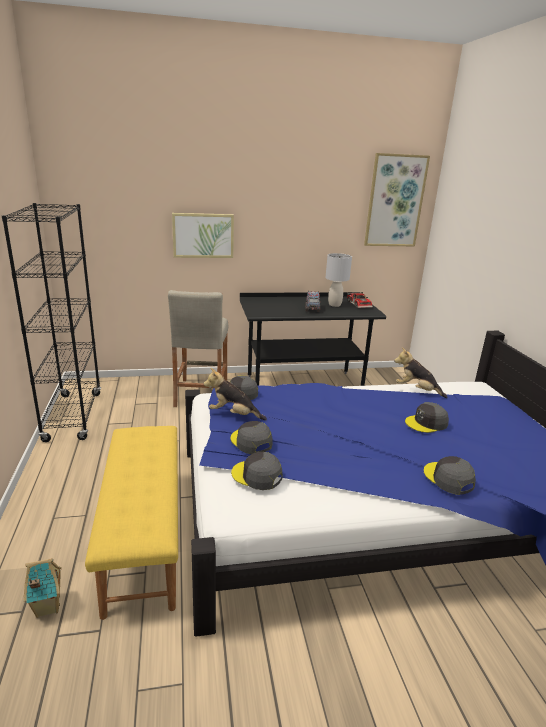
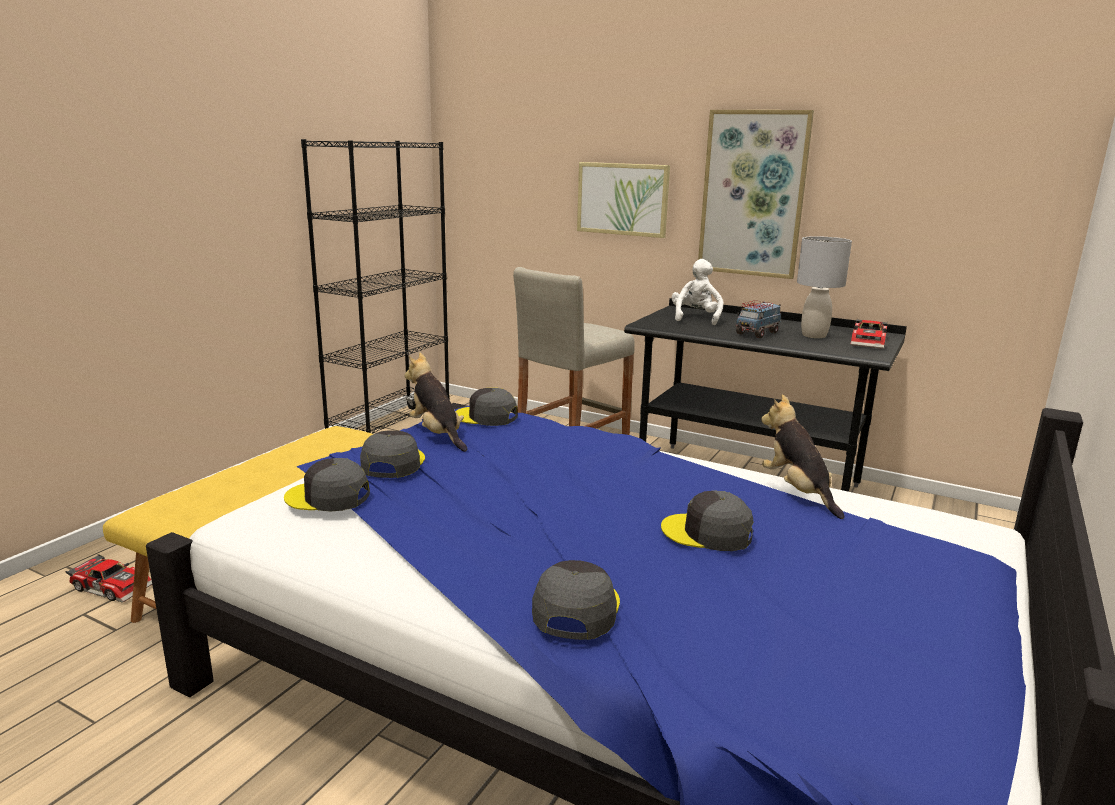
camera: 40 degrees right, 5 degrees down
toy house [24,558,62,618] -> toy car [66,554,152,603]
grey cap [231,452,282,490] -> grey cap turned 60 degrees counterclockwise [284,458,370,511]
picture [364,153,430,246] -> picture moved to [698,110,814,279]
none -> white plush toy [671,259,723,325]

